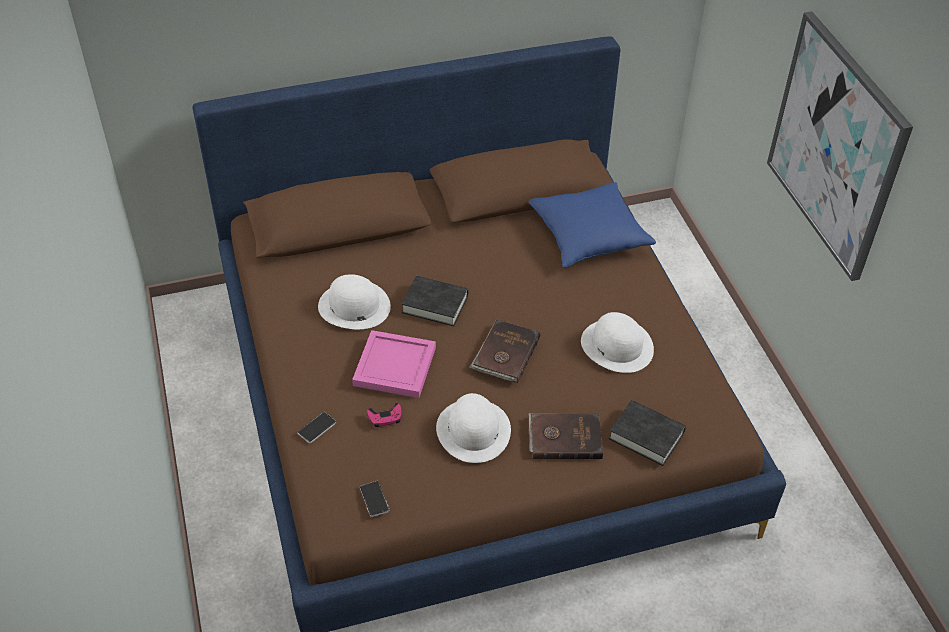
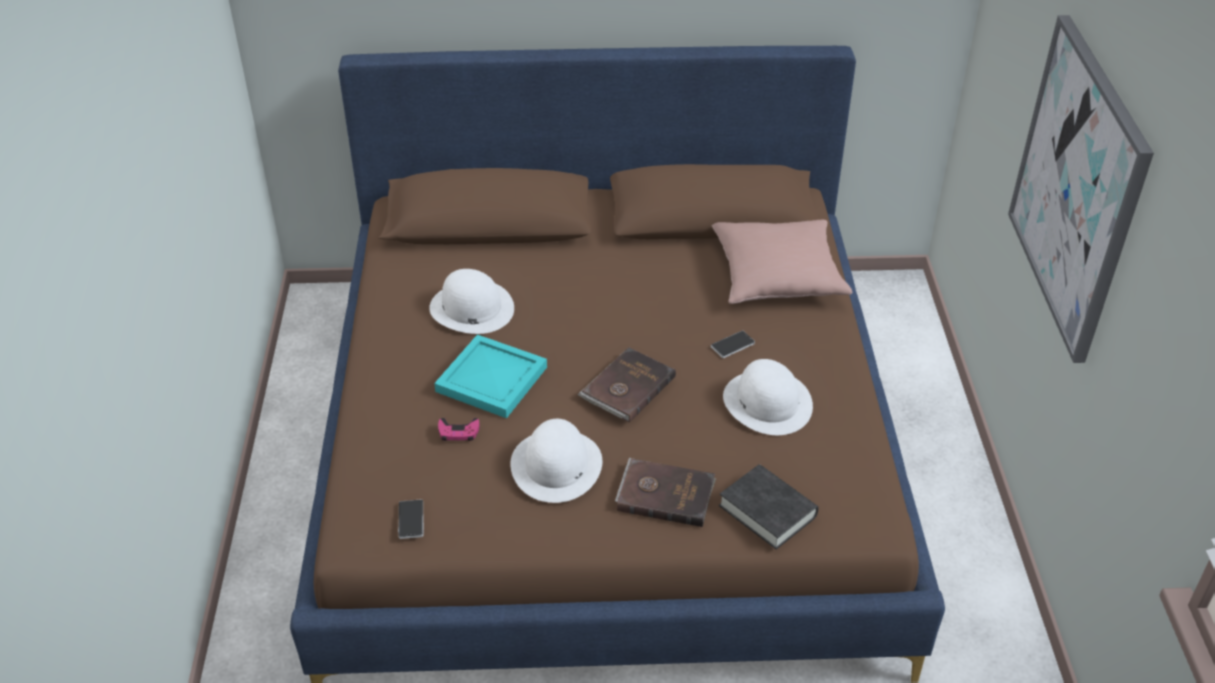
camera: 15 degrees right, 5 degrees down
phone [297,412,336,444] -> phone moved to [711,331,755,358]
pink tray [352,330,436,398] -> turquoise tray [434,334,547,418]
black book [401,276,468,326] -> none
blue pillow [528,182,656,268] -> pink pillow [712,220,853,304]

